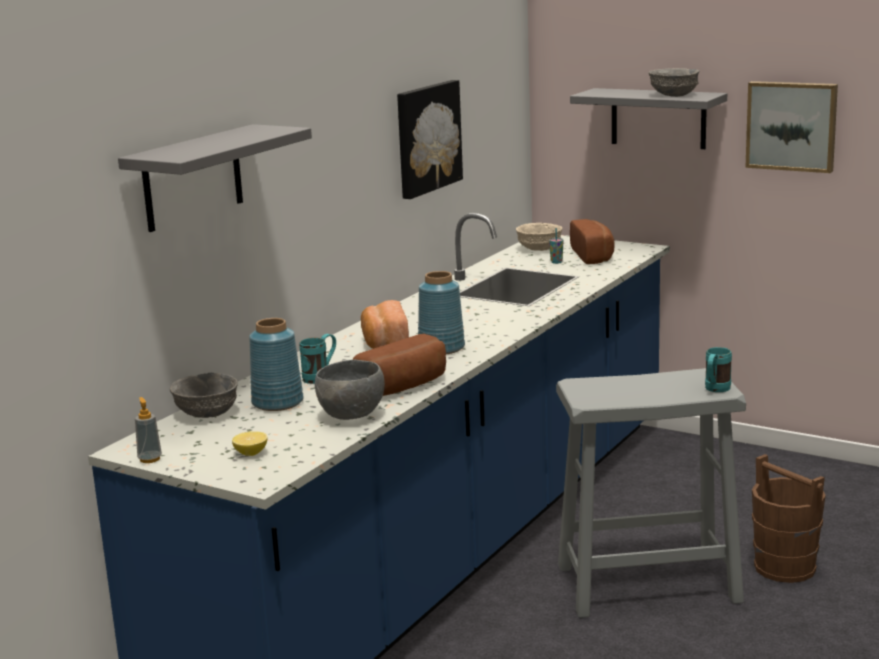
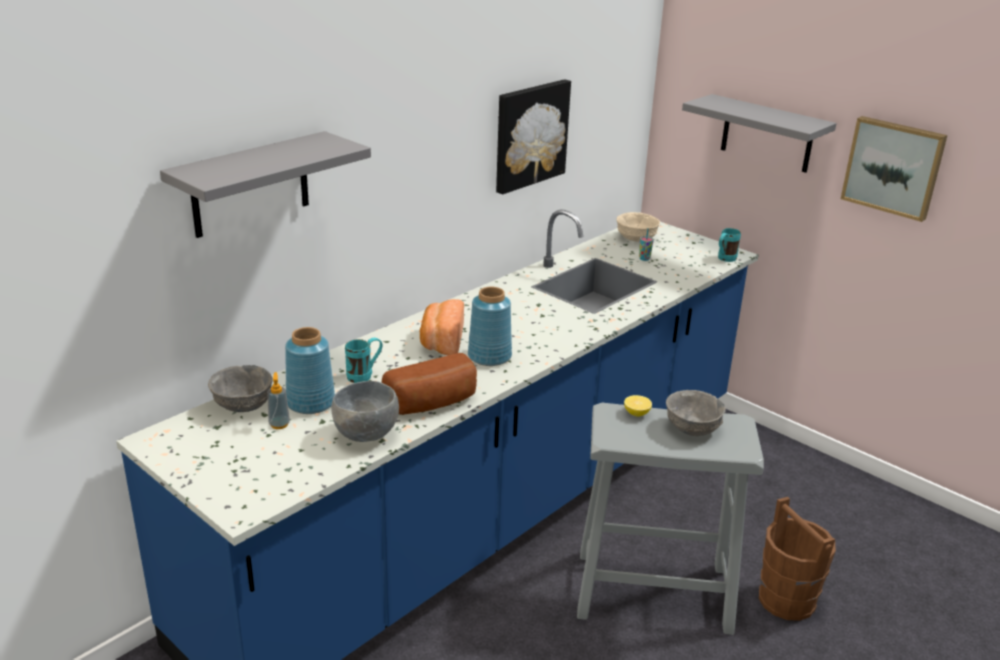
camera: 10 degrees right, 10 degrees up
soap dispenser [135,397,162,463] -> soap dispenser moved to [267,372,290,429]
lemon [232,431,268,456] -> lemon moved to [624,395,652,417]
bread [570,219,614,264] -> none
grey bowl [648,68,699,97] -> grey bowl moved to [666,390,726,436]
turquoise mug [705,347,732,392] -> turquoise mug moved to [718,228,741,262]

